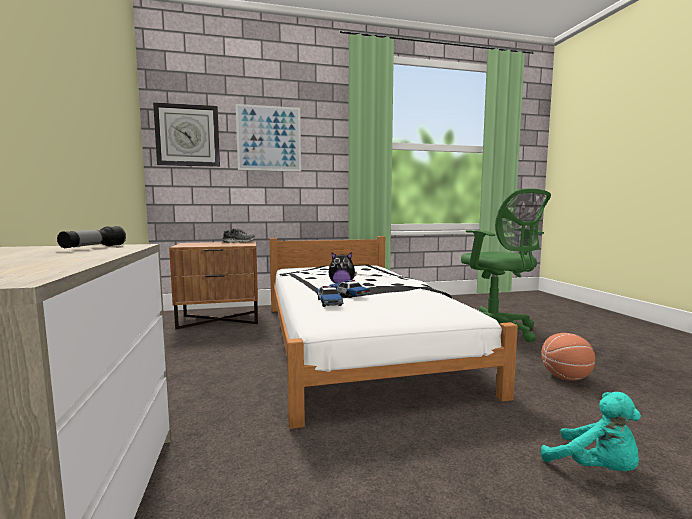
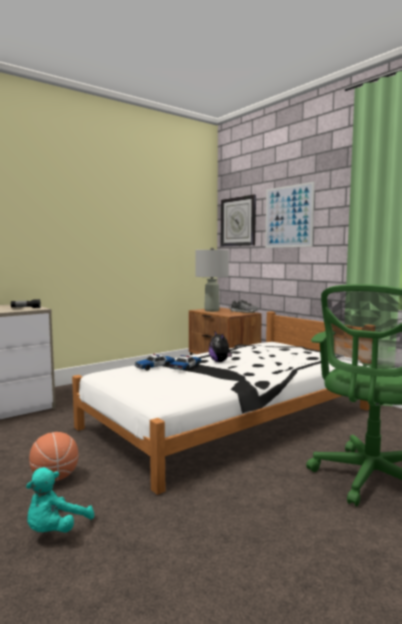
camera: 65 degrees right, 0 degrees up
basketball [541,333,595,381] -> basketball moved to [29,432,78,481]
none -> grey table lamp [195,247,229,312]

